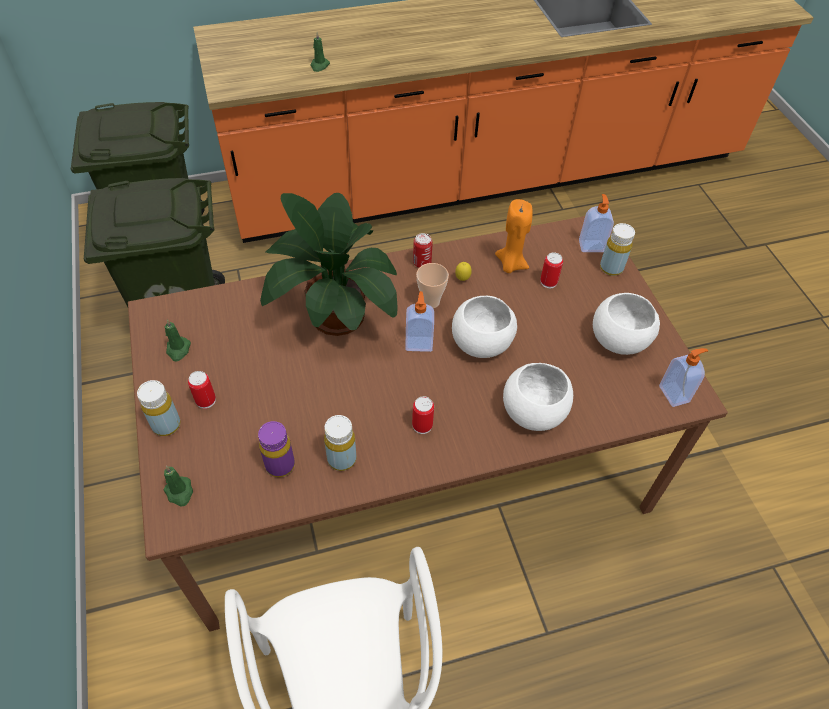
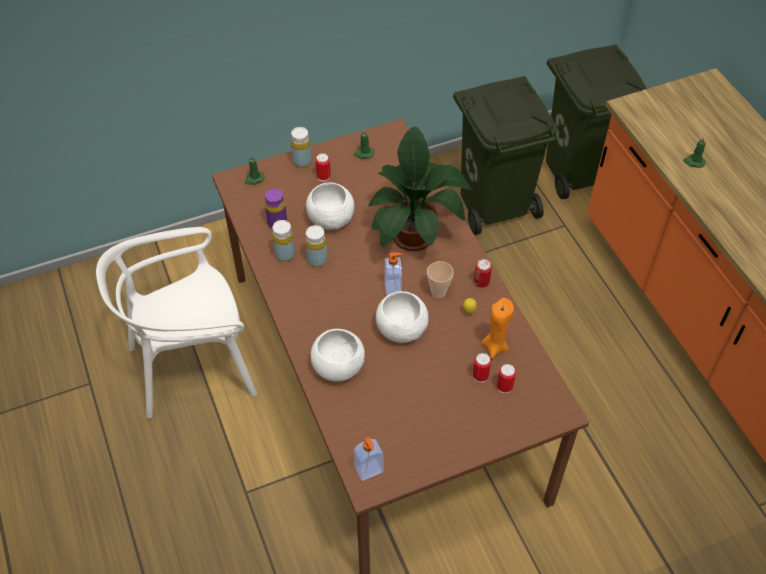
camera: 85 degrees right, 0 degrees up
can [412,396,434,434] -> can moved to [497,364,516,393]
soap dispenser [579,194,614,252] -> none
white bowl [593,293,660,355] -> white bowl moved to [306,182,354,230]
yellow bottle [600,223,635,276] -> yellow bottle moved to [305,225,327,267]

